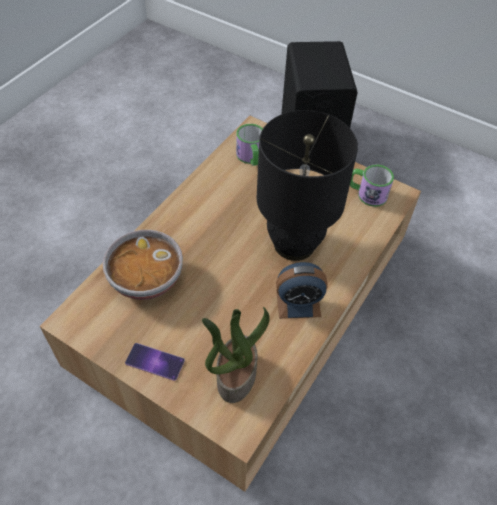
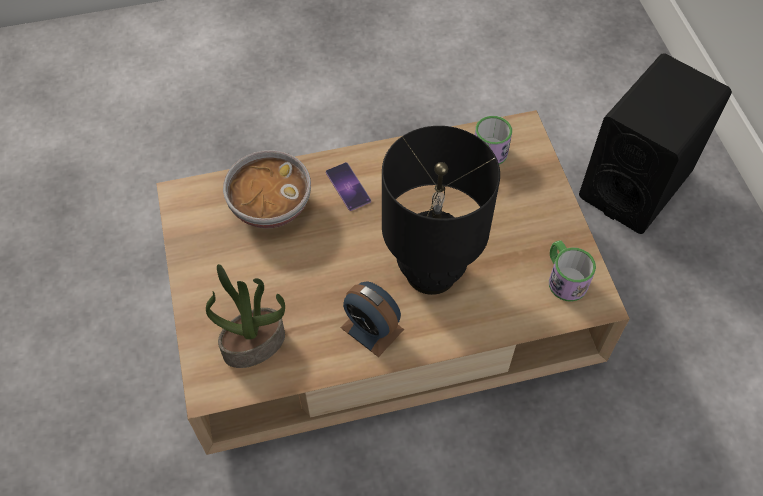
camera: 45 degrees right, 5 degrees up
phone [125,343,185,381] -> phone moved to [326,162,371,211]

